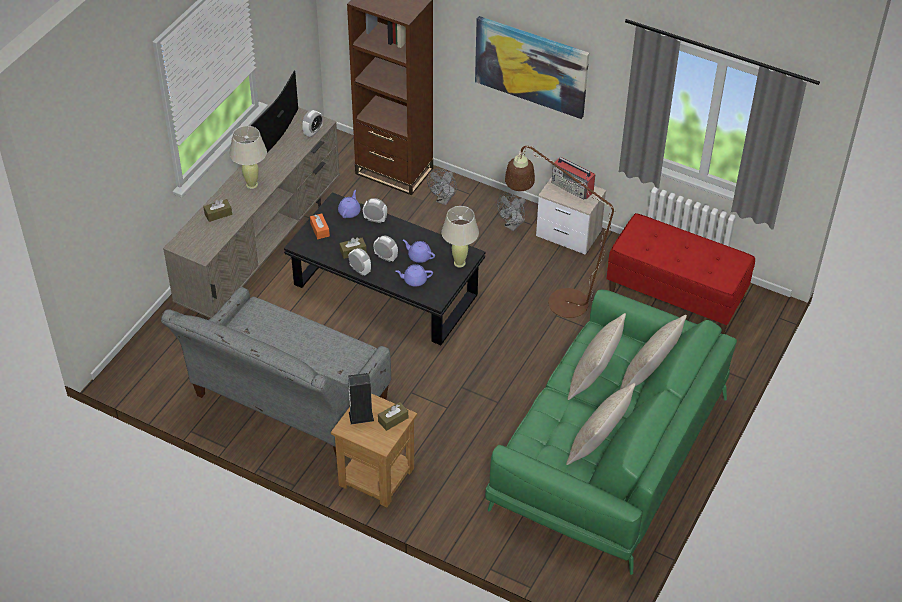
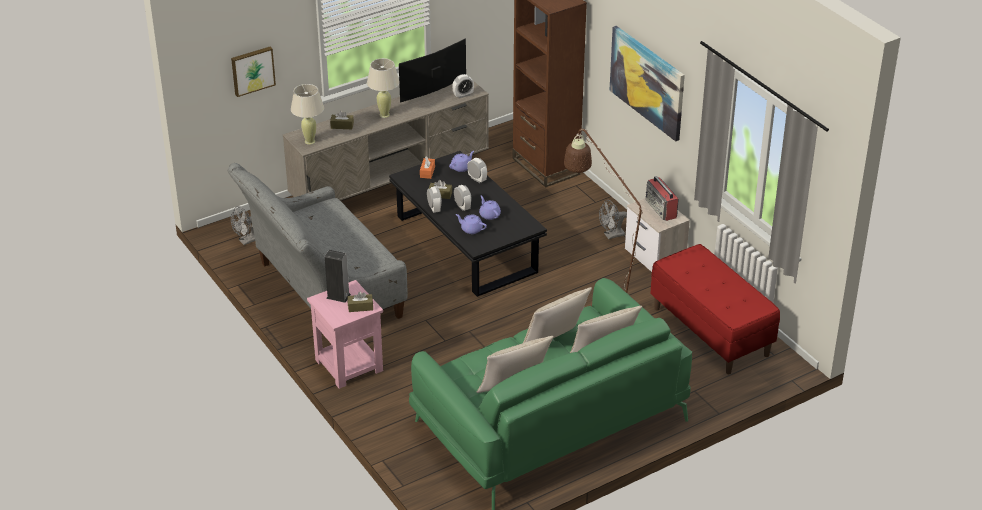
camera: 30 degrees right, 10 degrees down
brown side table [331,393,417,507] -> pink side table [307,280,383,389]
grey fan [427,169,457,205] -> grey fan moved to [231,206,255,245]
beige table lamp [442,206,479,268] -> beige table lamp moved to [291,84,324,145]
none -> picture [231,47,276,97]

